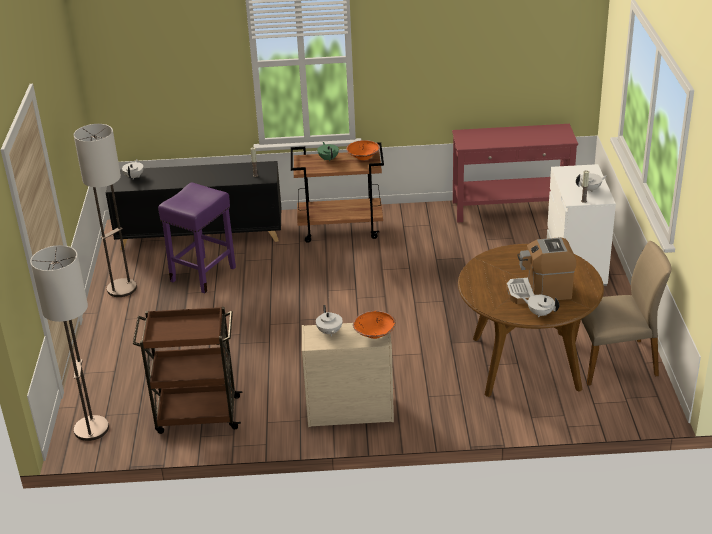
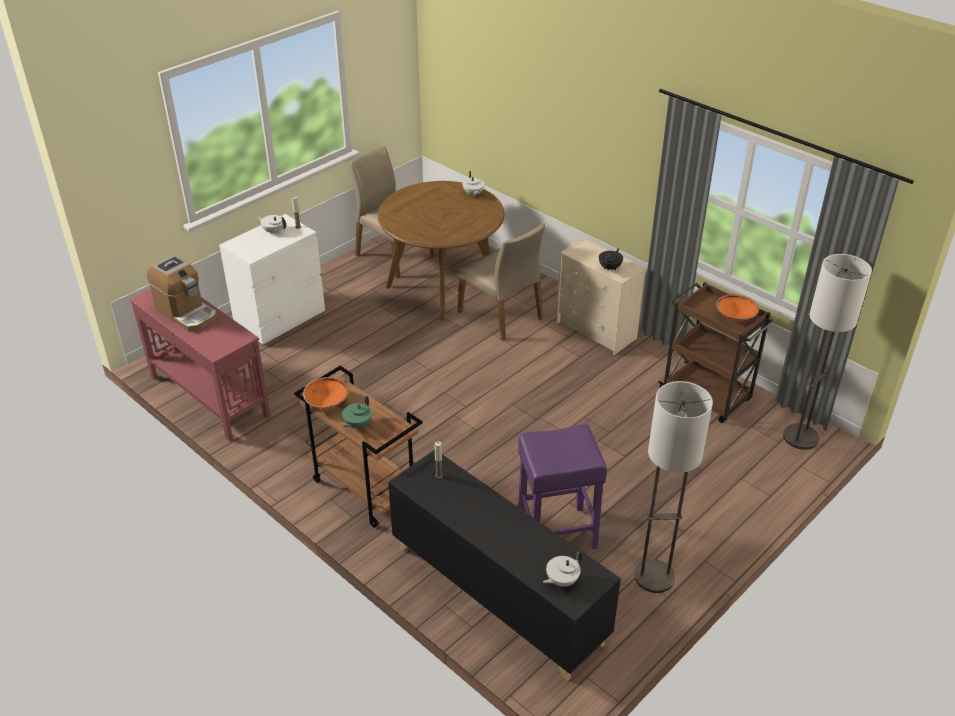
camera: 135 degrees left, 5 degrees up
white teapot [316,305,343,336] -> black teapot [599,248,623,271]
orange bowl [353,311,396,339] -> orange bowl moved to [716,294,759,322]
coffee machine [506,237,576,304] -> coffee machine moved to [147,255,217,332]
none -> beige chair [458,223,545,341]

